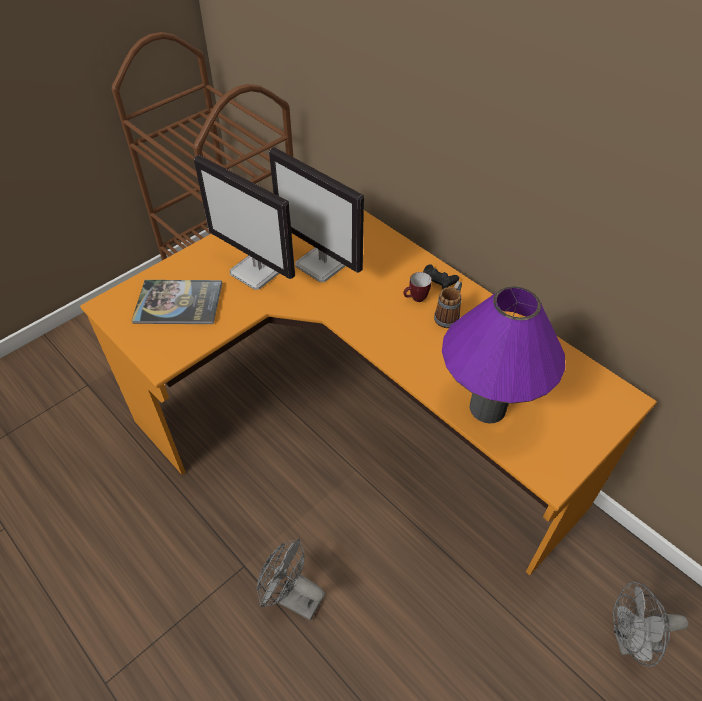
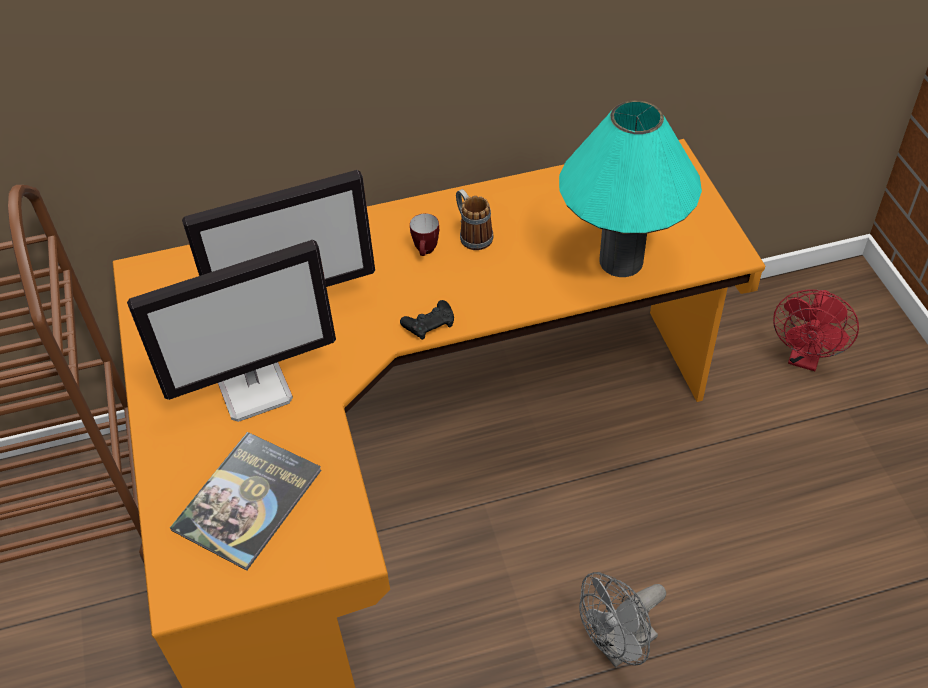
camera: 60 degrees left, 0 degrees up
black game controller [423,264,459,289] -> black game controller moved to [400,300,454,340]
purple table lamp [442,286,565,424] -> turquoise table lamp [559,101,702,277]
grey fan [613,582,689,667] -> red fan [773,289,859,371]

